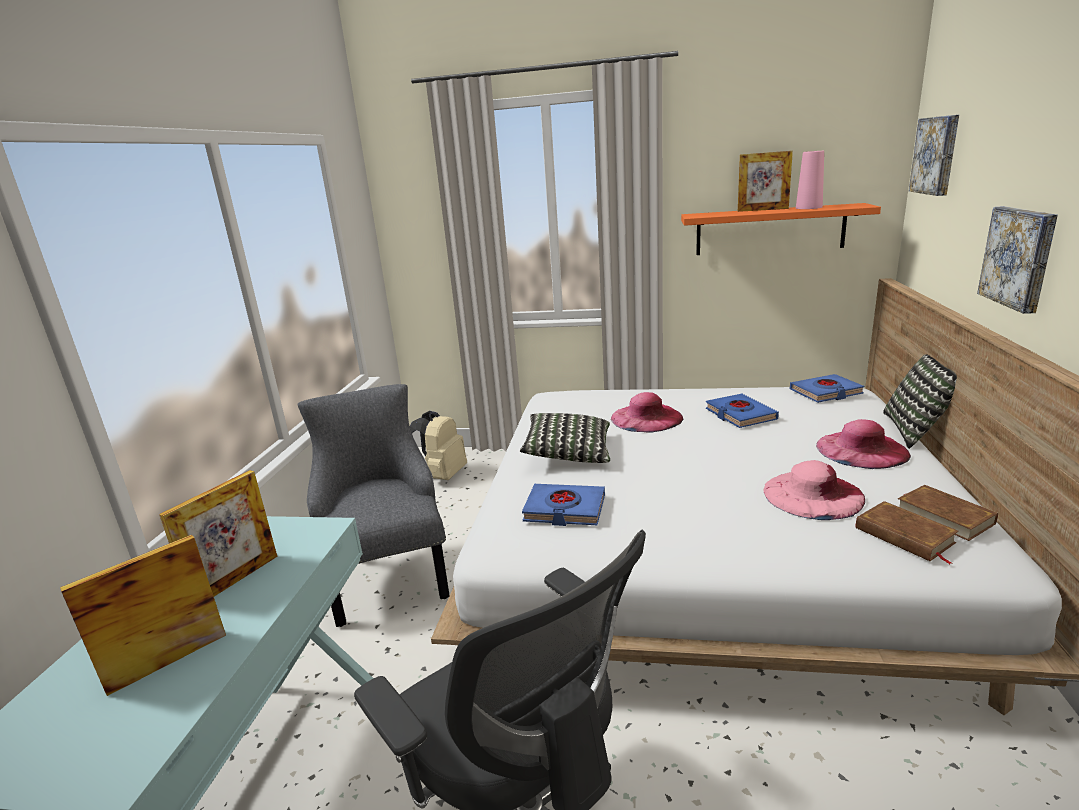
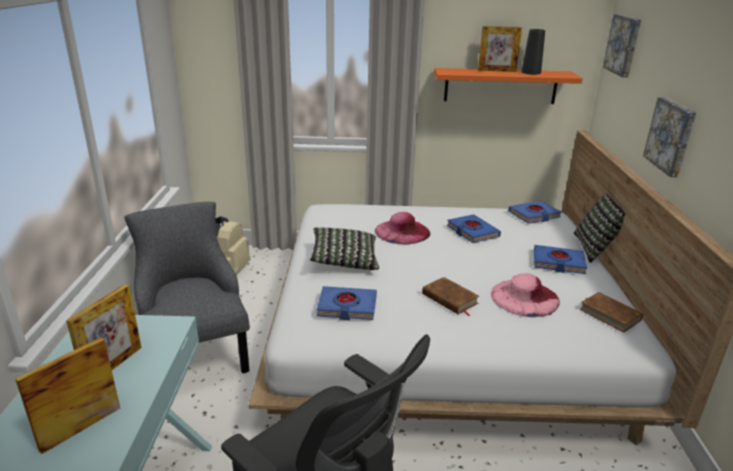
camera: 10 degrees left, 5 degrees up
pink vase [796,151,824,209] -> black vase [521,29,545,75]
pink hat [816,419,911,469] -> blue book [534,245,587,274]
brown book [856,501,959,564] -> brown book moved to [422,277,479,316]

